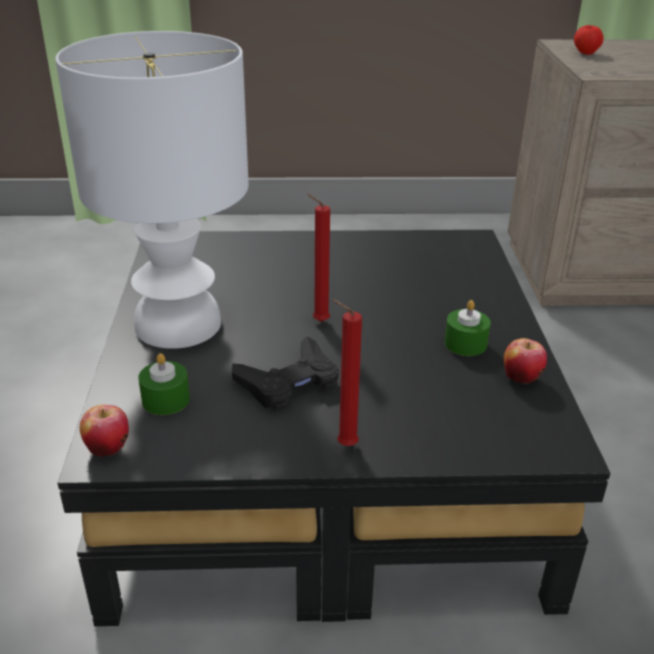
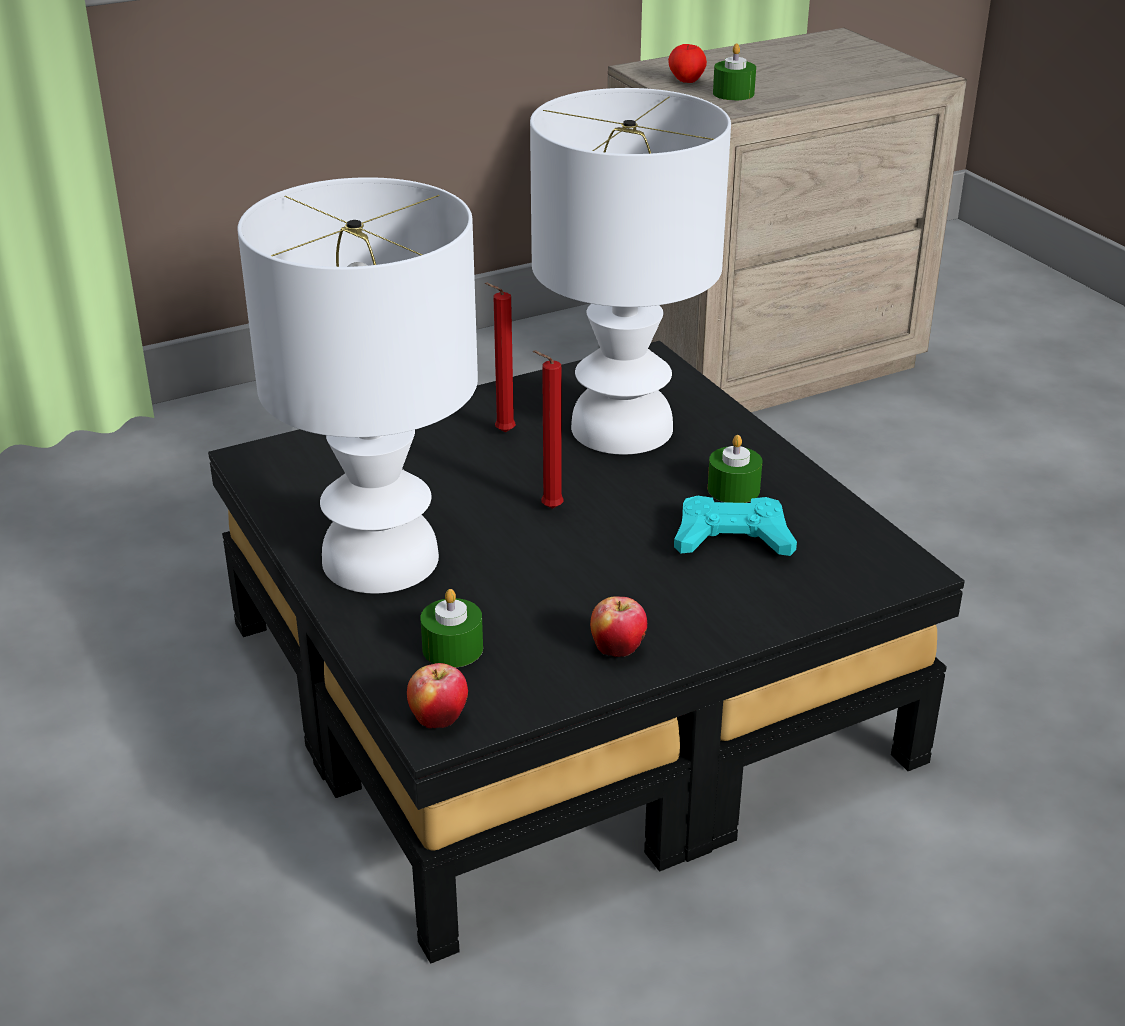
camera: 25 degrees left, 0 degrees up
black game controller [232,336,339,411] -> none
red candle [333,300,362,446] -> red candle moved to [485,283,516,433]
apple [504,338,547,384] -> apple moved to [590,596,647,657]
none -> white table lamp [530,88,731,454]
none -> turquoise game controller [674,496,797,556]
none -> green candle [713,44,756,100]

